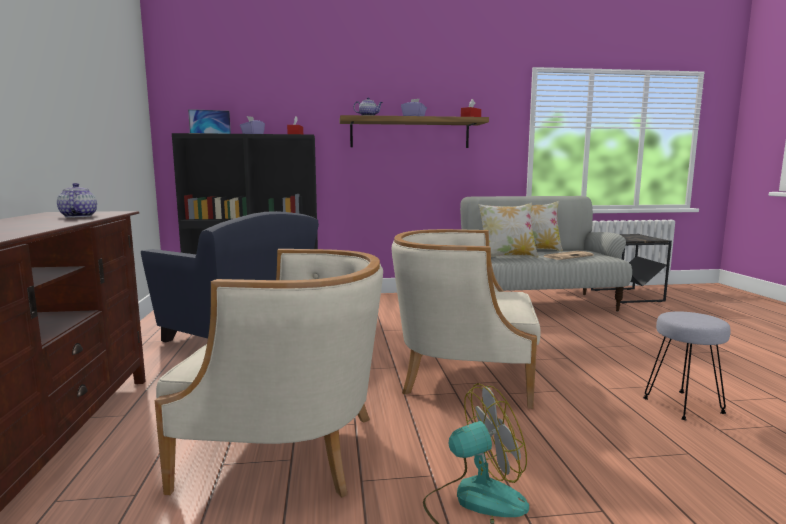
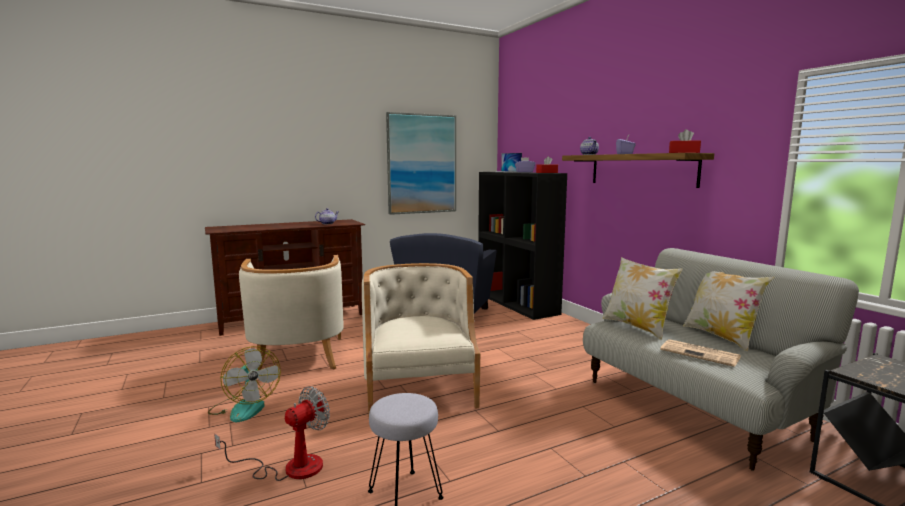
camera: 70 degrees right, 0 degrees up
none -> fan [214,386,330,481]
none -> picture [386,112,456,215]

